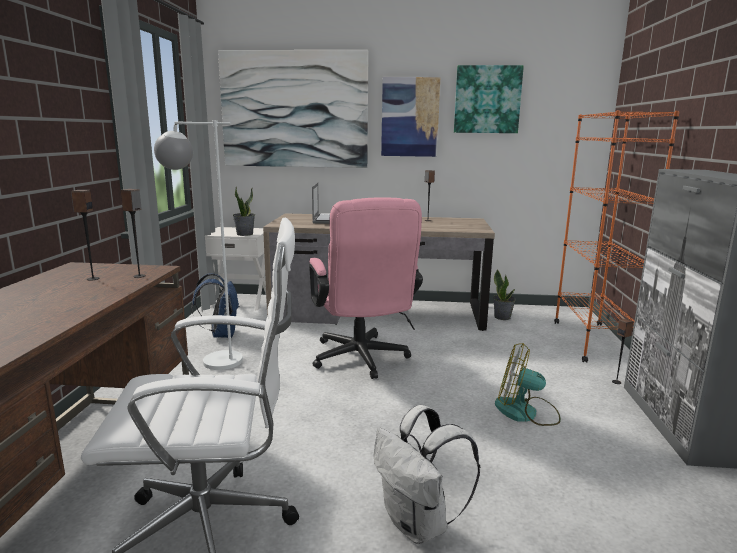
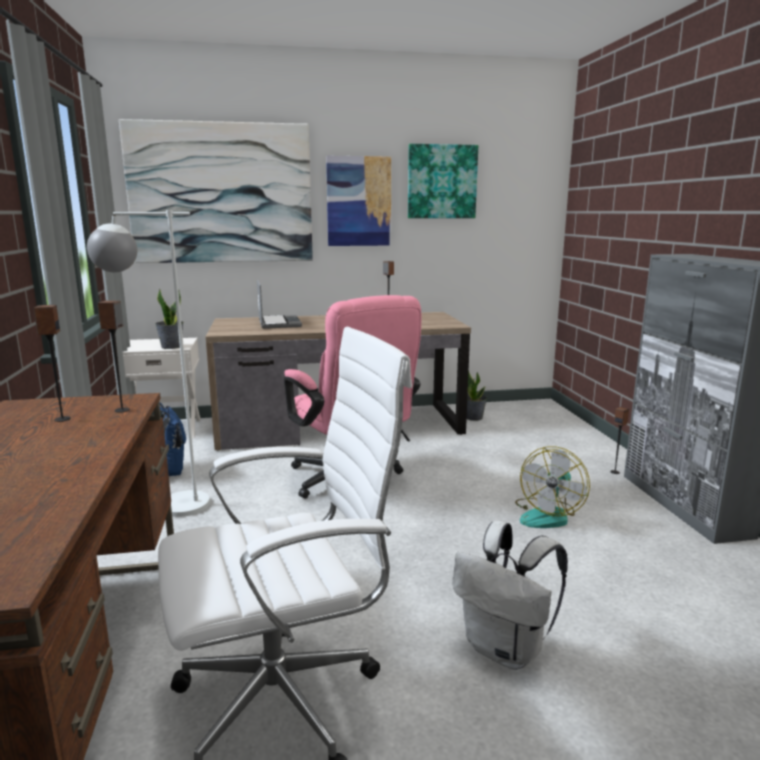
camera: 15 degrees left, 0 degrees up
fan [495,343,561,426] -> fan turned 60 degrees counterclockwise [515,446,590,528]
orange bookcase [554,110,679,362] -> none

